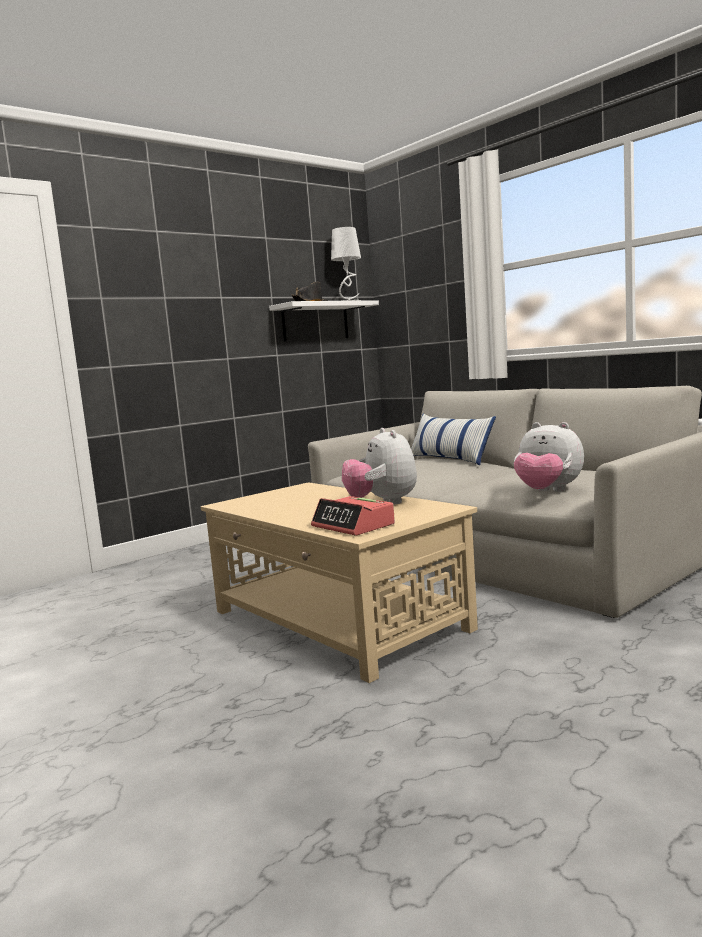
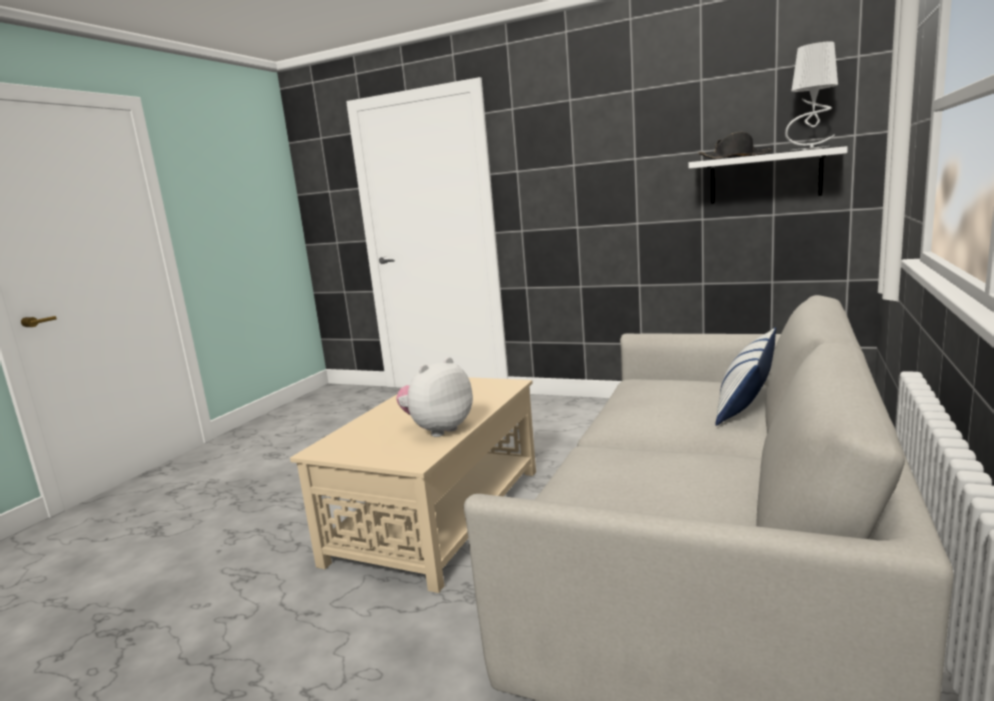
camera: 65 degrees right, 5 degrees up
alarm clock [311,496,395,536] -> none
plush toy [514,422,584,492] -> none

